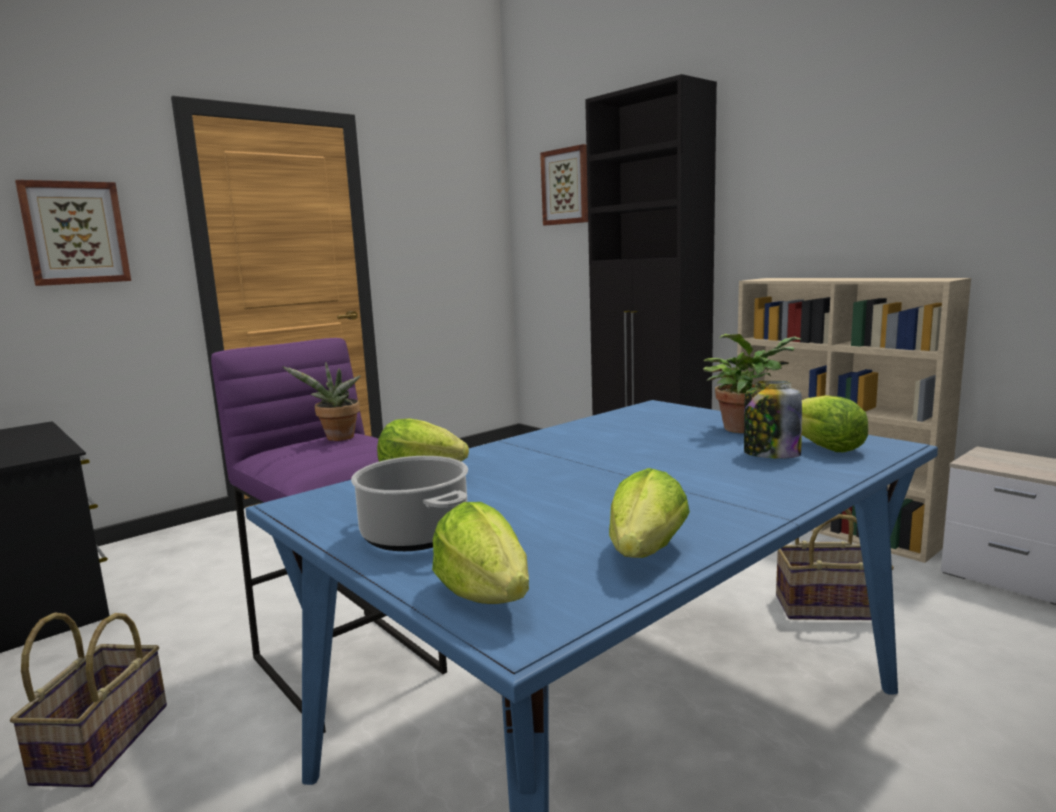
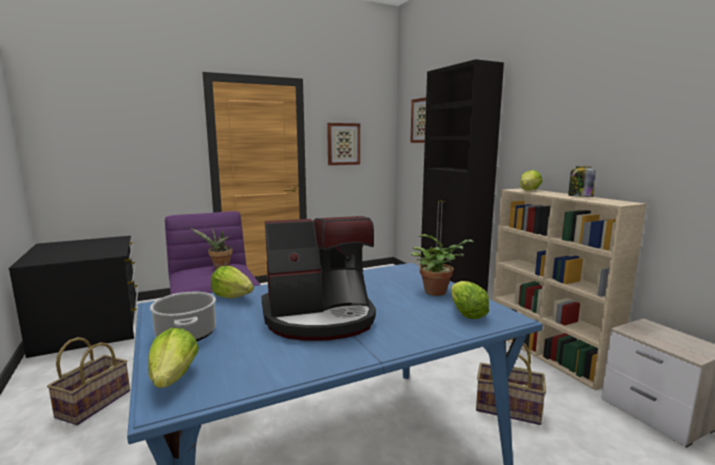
camera: 15 degrees right, 0 degrees up
picture [15,180,131,286] -> picture moved to [327,123,360,165]
lettuce [609,468,690,558] -> lettuce moved to [520,170,543,191]
jar [744,381,802,459] -> jar moved to [568,166,596,197]
none -> coffee machine [261,216,376,341]

